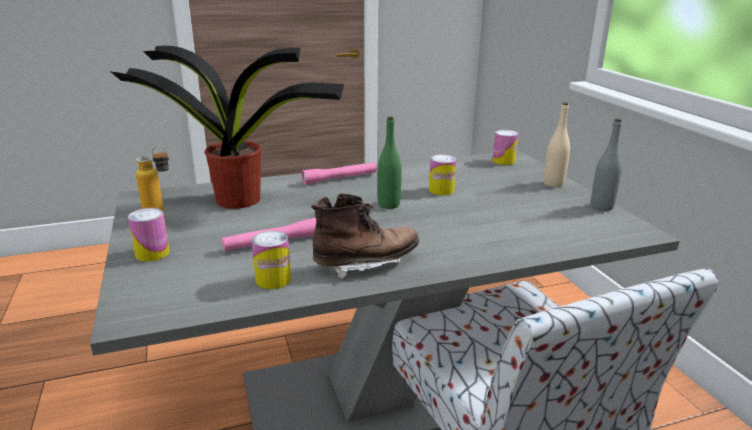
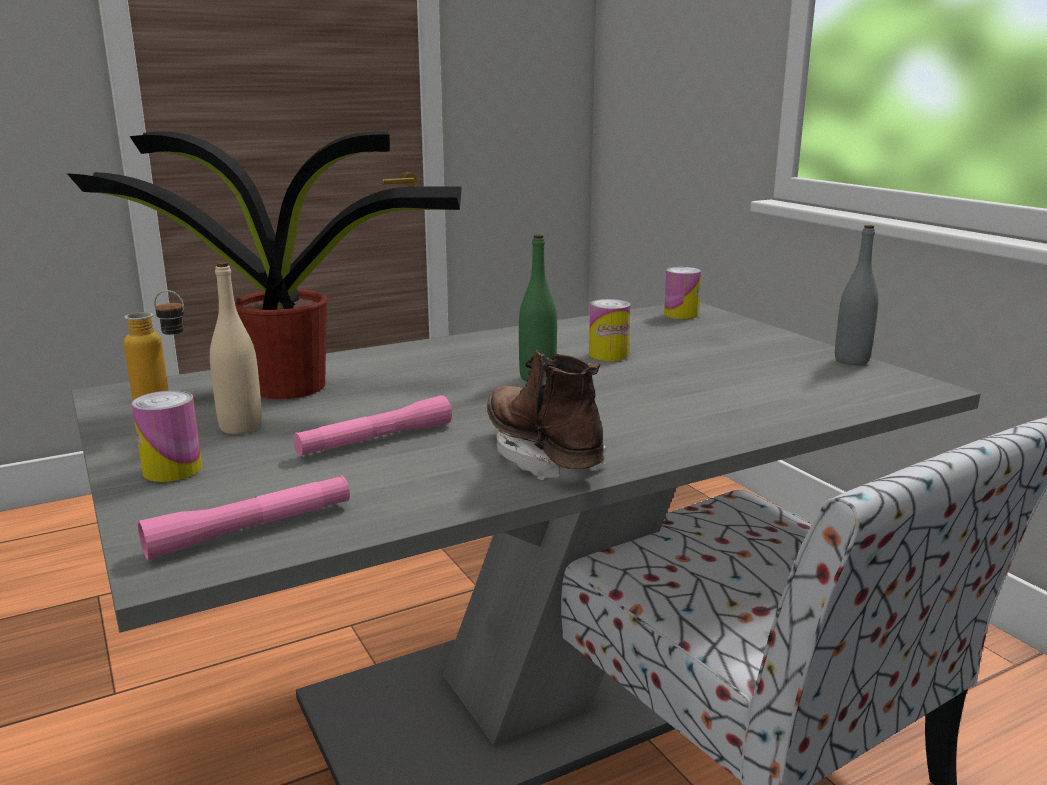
camera: 10 degrees left, 5 degrees down
can [252,230,291,289] -> none
pink flashlight [302,162,377,185] -> pink flashlight moved to [138,475,350,560]
brown boot [311,193,419,279] -> brown boot turned 90 degrees counterclockwise [487,349,607,480]
beige bottle [544,102,570,187] -> beige bottle moved to [210,262,262,434]

